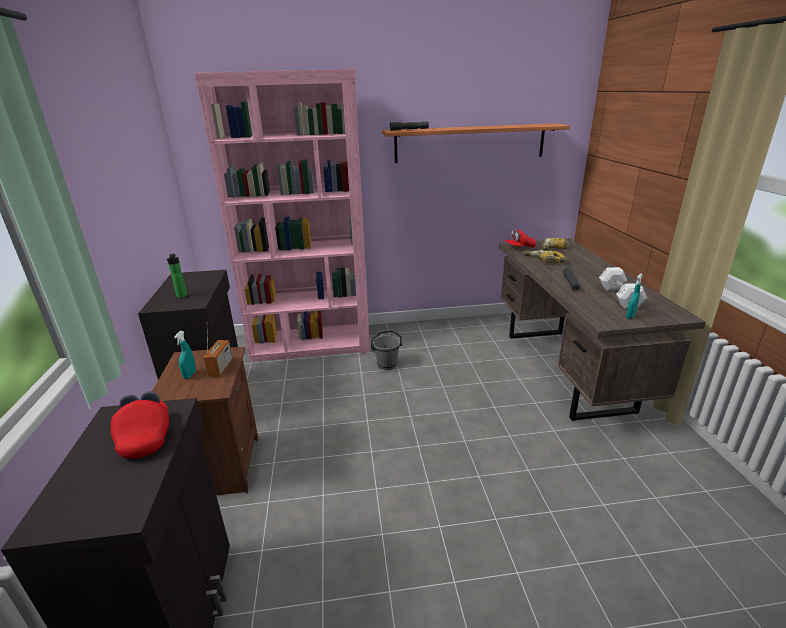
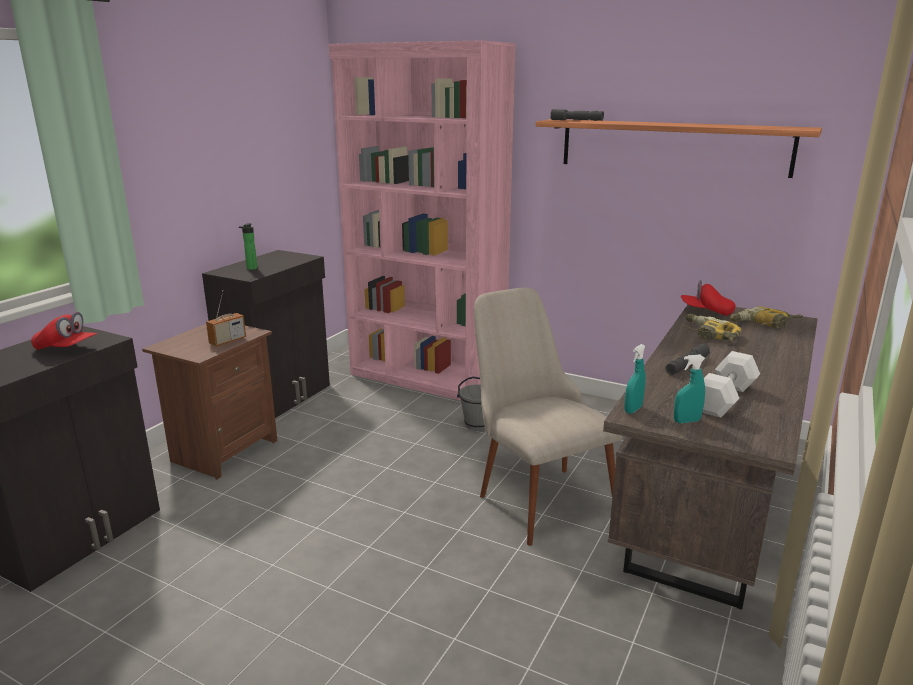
camera: 35 degrees right, 5 degrees down
red cap [111,391,169,459] -> red cap turned 90 degrees clockwise [31,312,97,350]
turquoise spray bottle [174,331,196,379] -> turquoise spray bottle moved to [624,344,646,414]
none -> beige chair [474,288,623,546]

